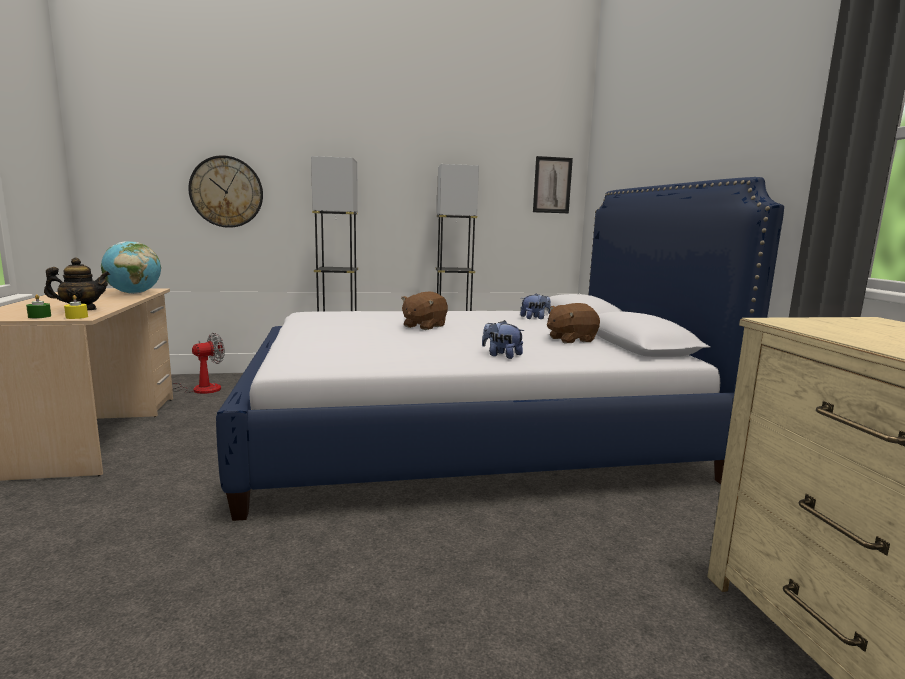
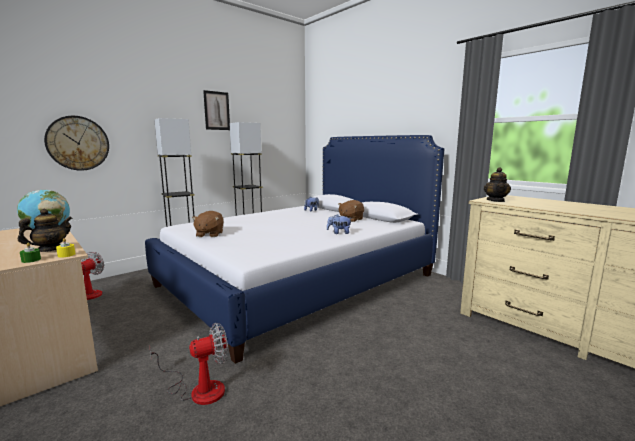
camera: 30 degrees left, 0 degrees up
brown plush toy [401,291,448,330] -> brown plush toy moved to [192,211,224,237]
picture [533,156,573,213] -> picture moved to [203,90,230,130]
none -> fan [150,323,228,405]
none -> teapot [484,167,511,202]

